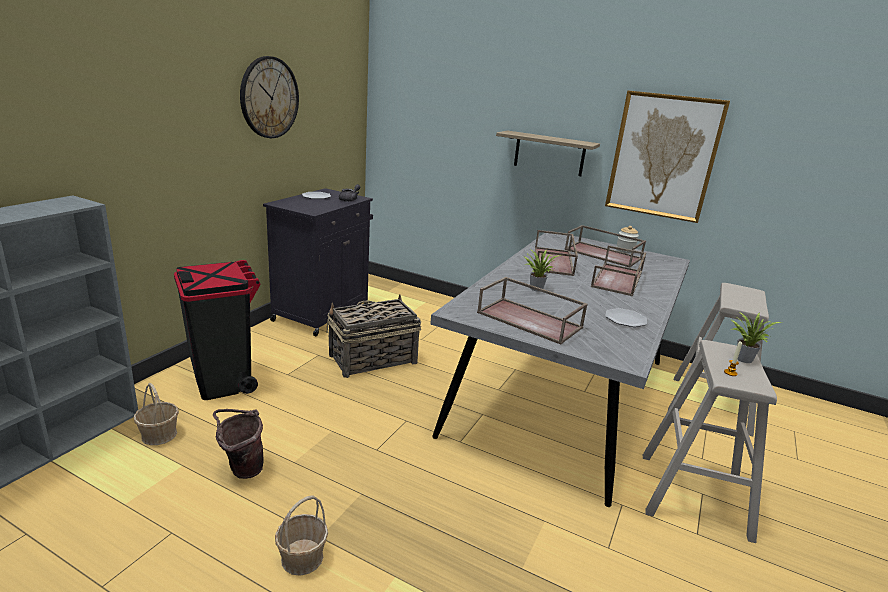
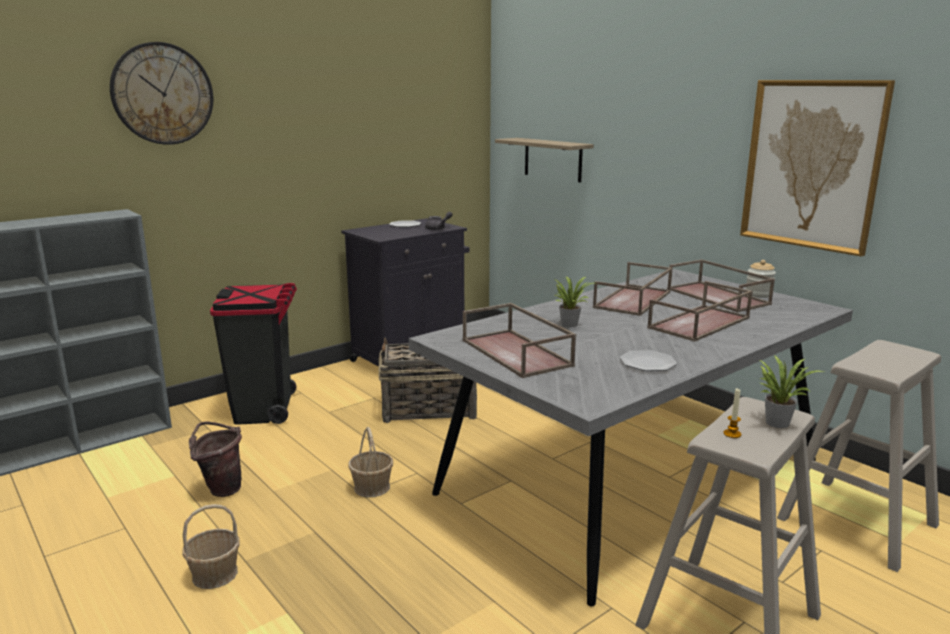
camera: 25 degrees right, 5 degrees down
basket [134,383,179,445] -> basket moved to [348,427,393,497]
wall clock [240,56,299,138] -> wall clock moved to [110,42,213,145]
shelf [496,130,600,176] -> shelf moved to [495,138,594,182]

